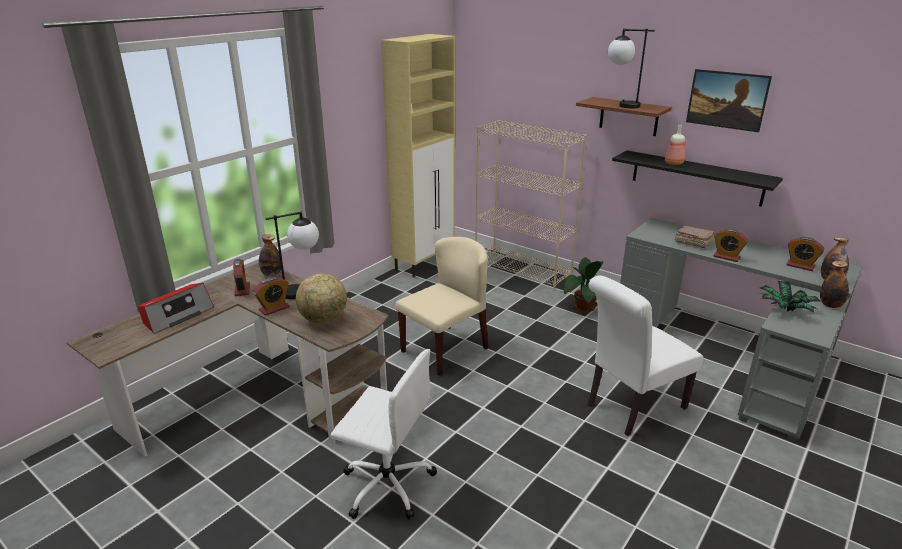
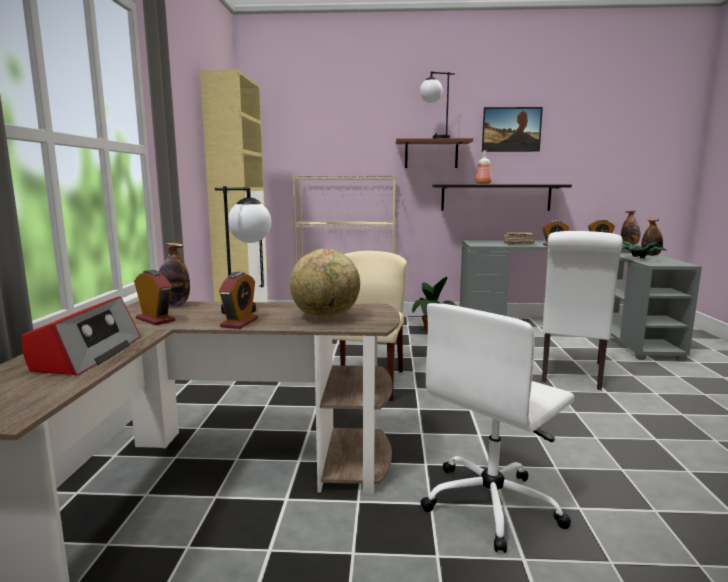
camera: 35 degrees left, 15 degrees down
white office chair [330,349,437,520] -> white office chair turned 150 degrees clockwise [420,303,574,553]

